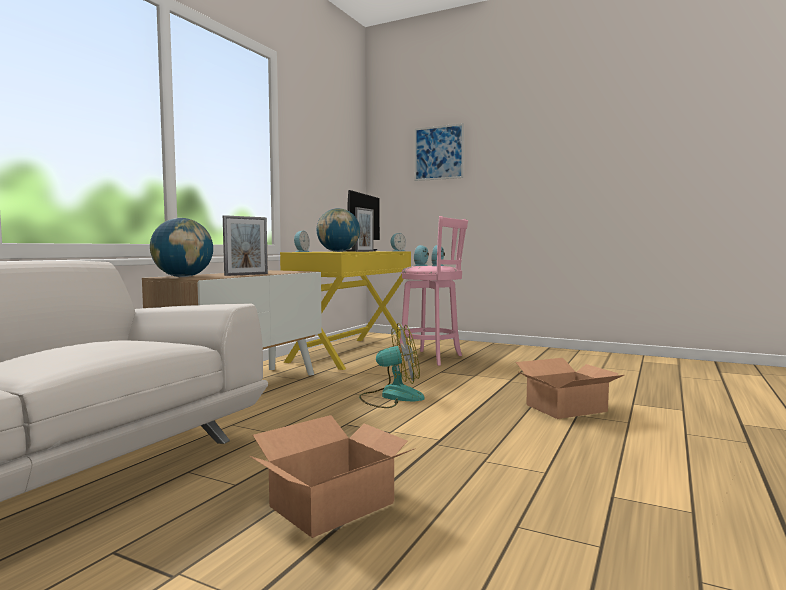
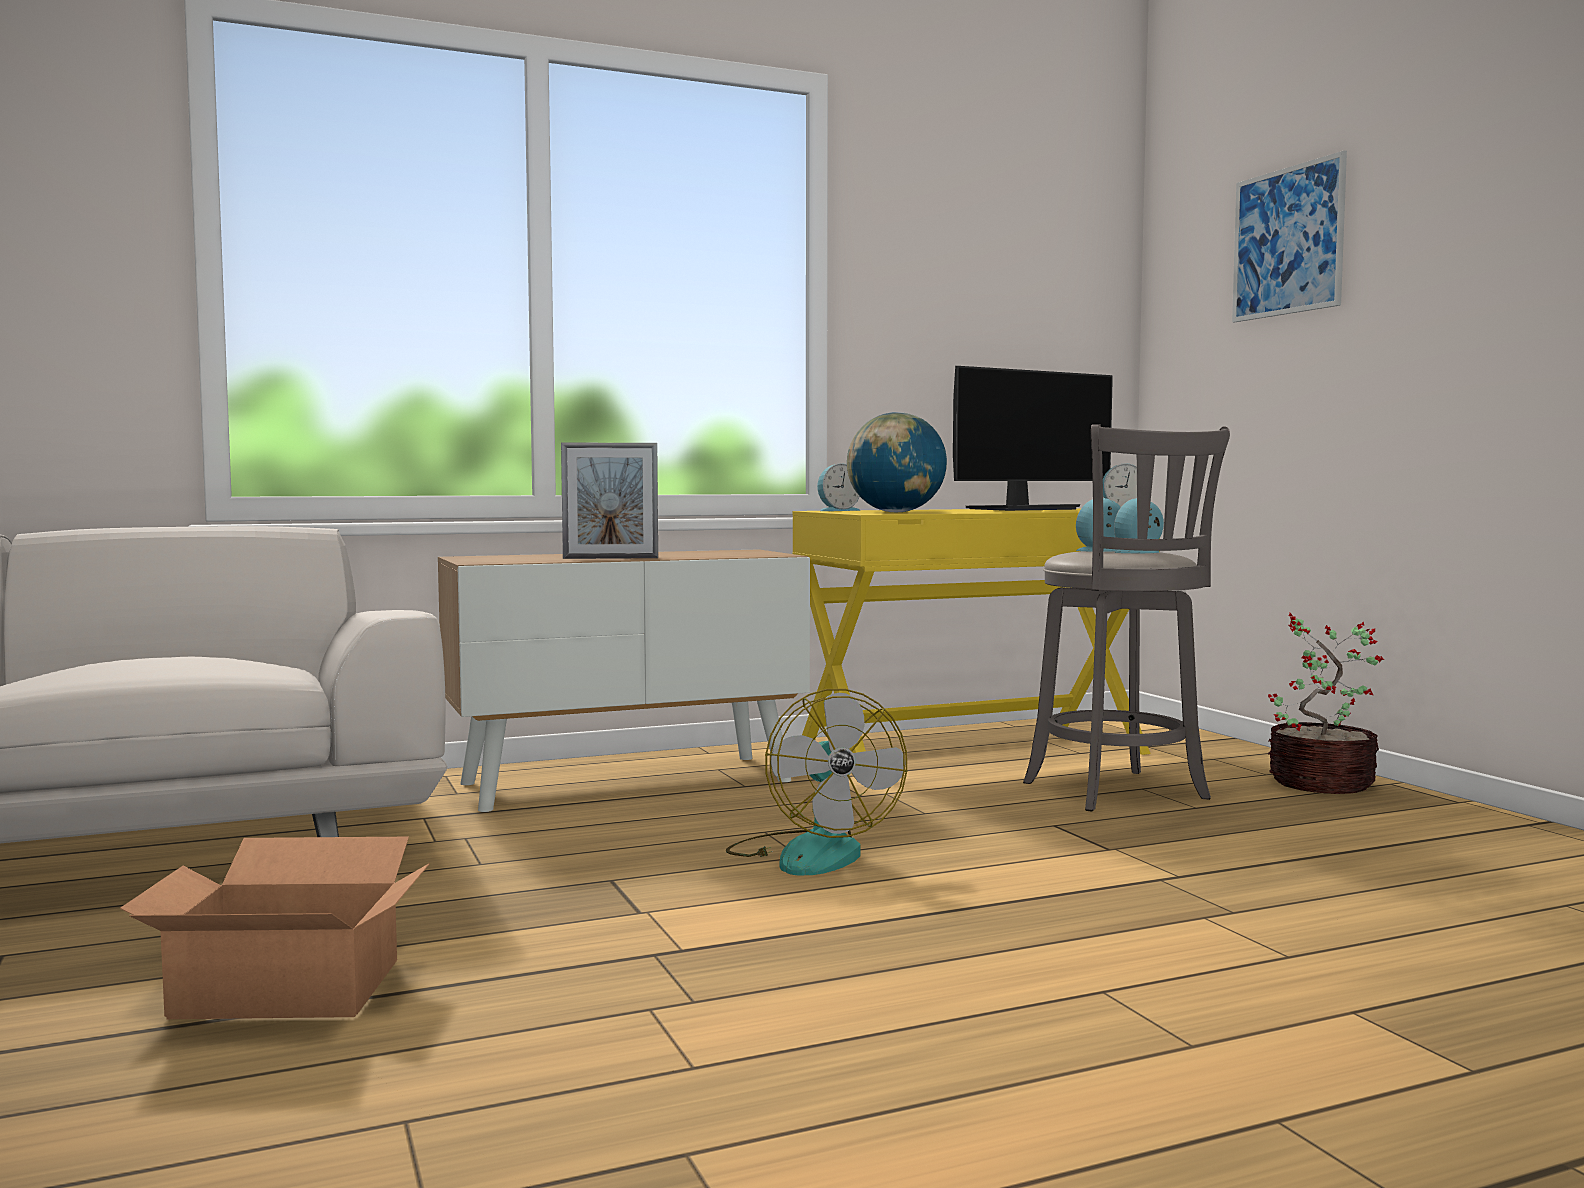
camera: 40 degrees right, 0 degrees up
globe [150,218,213,277] -> none
picture frame [355,207,374,252] -> none
fan [359,323,425,408] -> fan turned 45 degrees clockwise [726,689,907,876]
pink stool [399,216,468,366] -> grey stool [1023,424,1230,812]
cardboard box [516,358,624,419] -> none
none -> potted plant [1268,613,1384,794]

